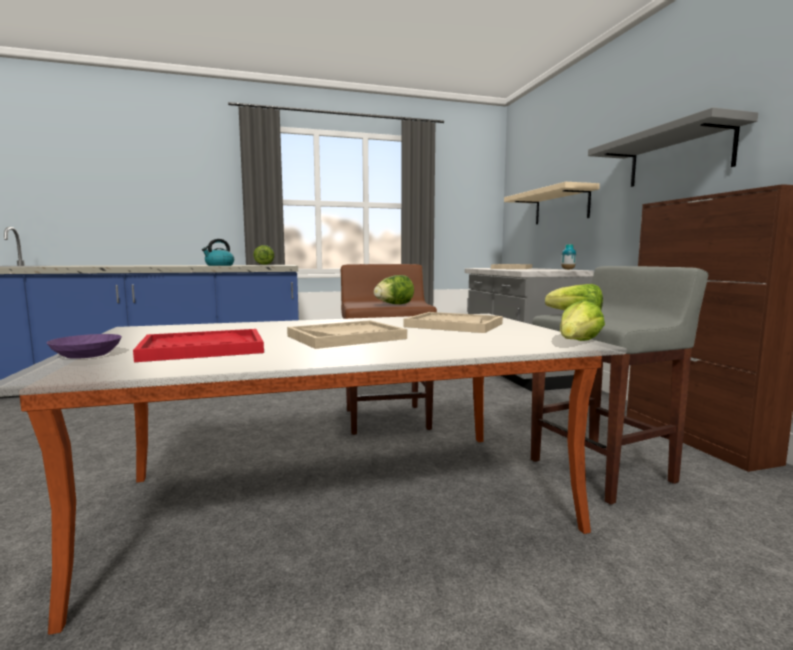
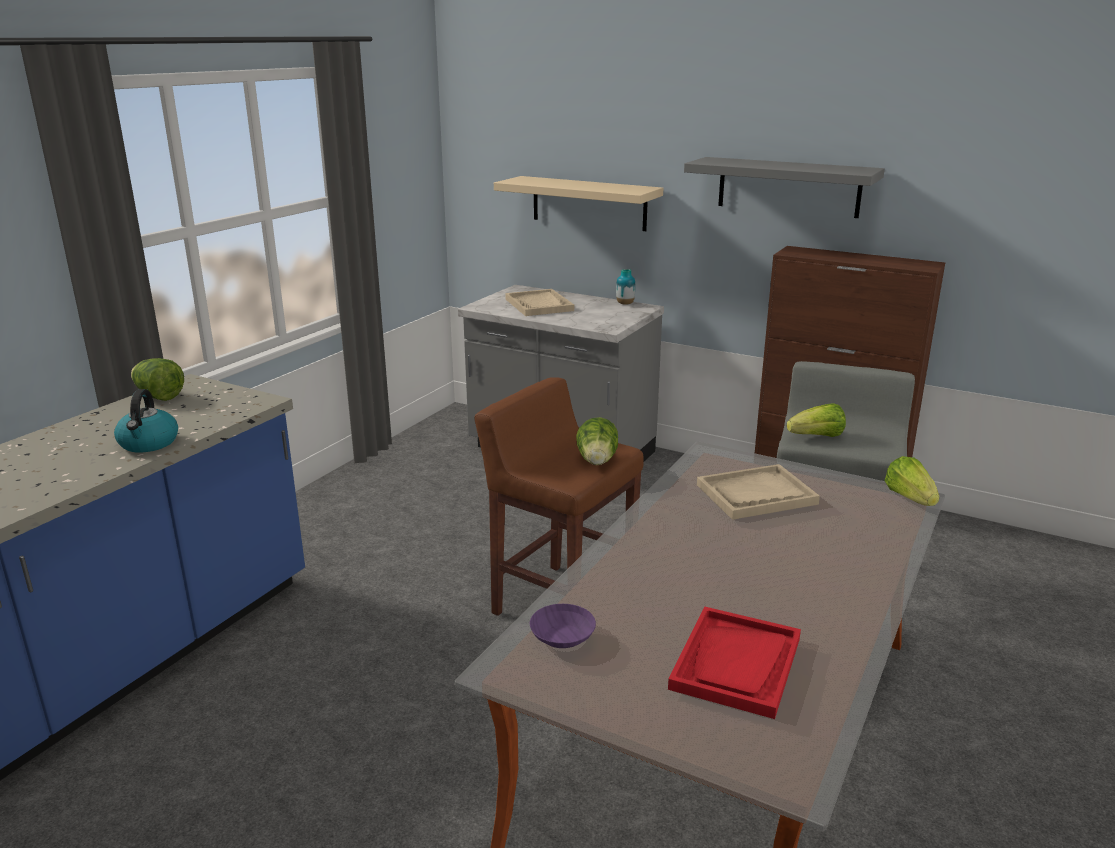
camera: 45 degrees left, 15 degrees up
purple bowl [47,334,122,359] -> purple bowl moved to [529,604,596,648]
beige tray [287,320,407,349] -> none

